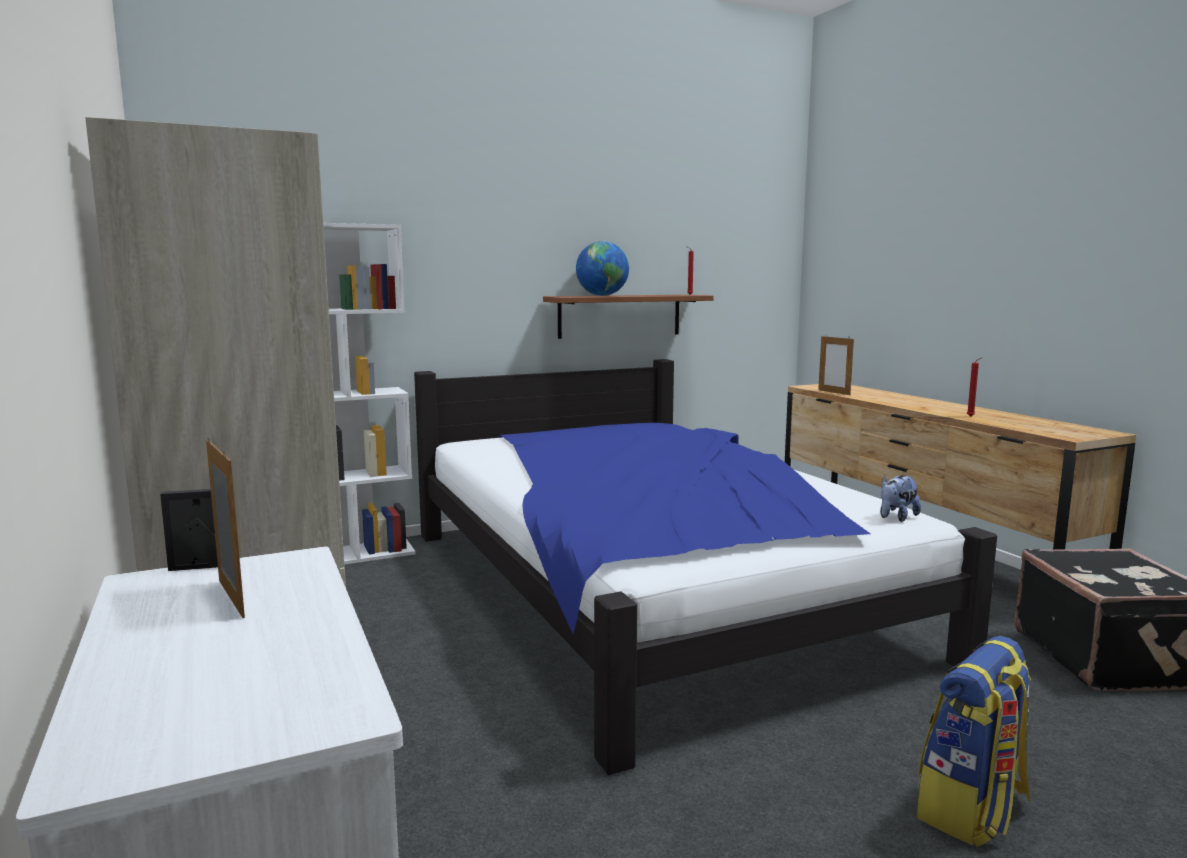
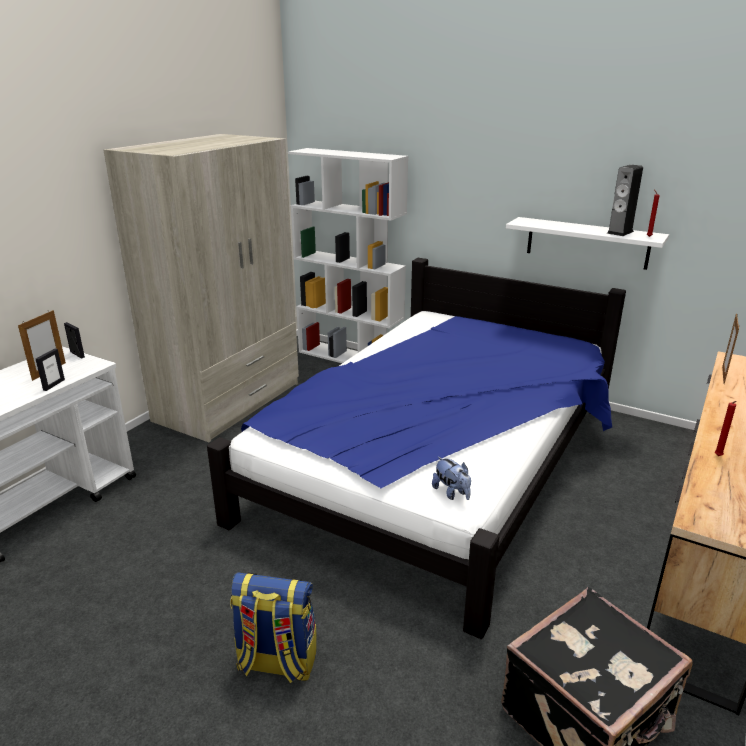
camera: 55 degrees right, 15 degrees up
brown shelf [543,295,714,339] -> white shelf [506,217,669,270]
globe [576,241,629,296] -> none
plush toy [880,475,921,522] -> plush toy turned 135 degrees counterclockwise [432,456,471,500]
none -> picture frame [36,349,65,391]
none -> speaker [607,165,643,236]

